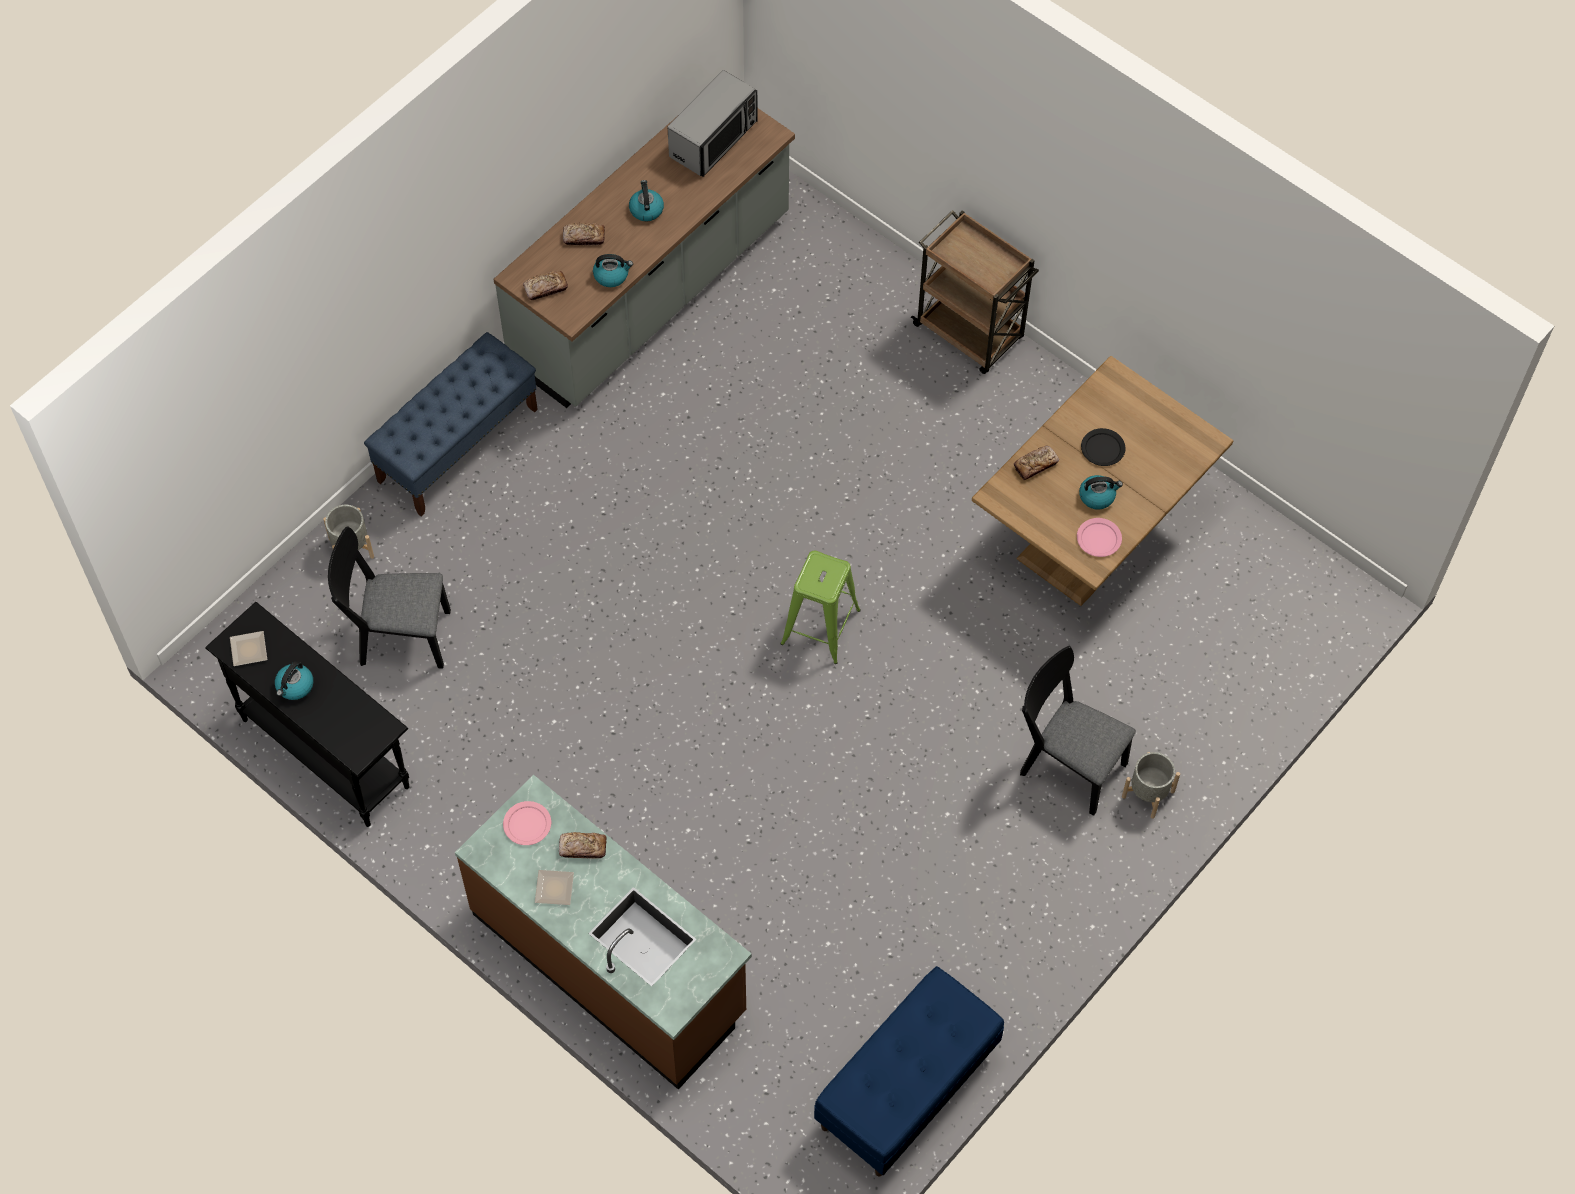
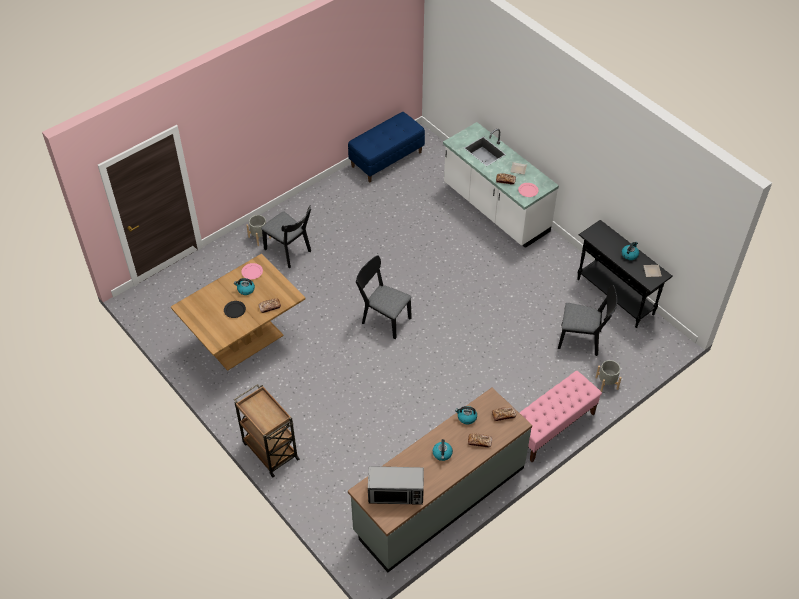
camera: 170 degrees left, 10 degrees down
blue bench [364,332,538,517] -> pink bench [520,370,602,462]
brown counter [455,775,752,1090] -> white counter [443,122,559,248]
microwave [668,70,758,177] -> microwave turned 135 degrees counterclockwise [368,466,424,505]
green stool [780,551,861,664] -> black chair [356,255,412,339]

